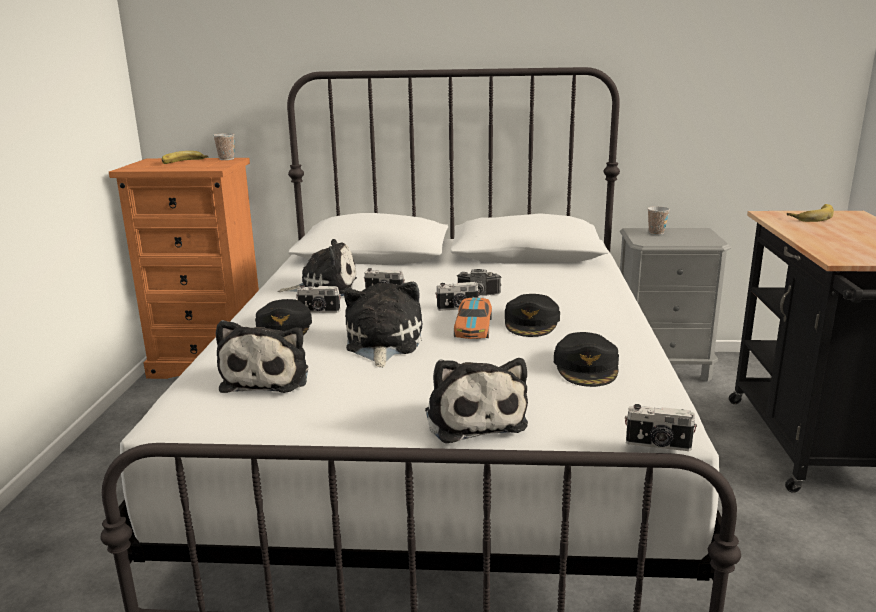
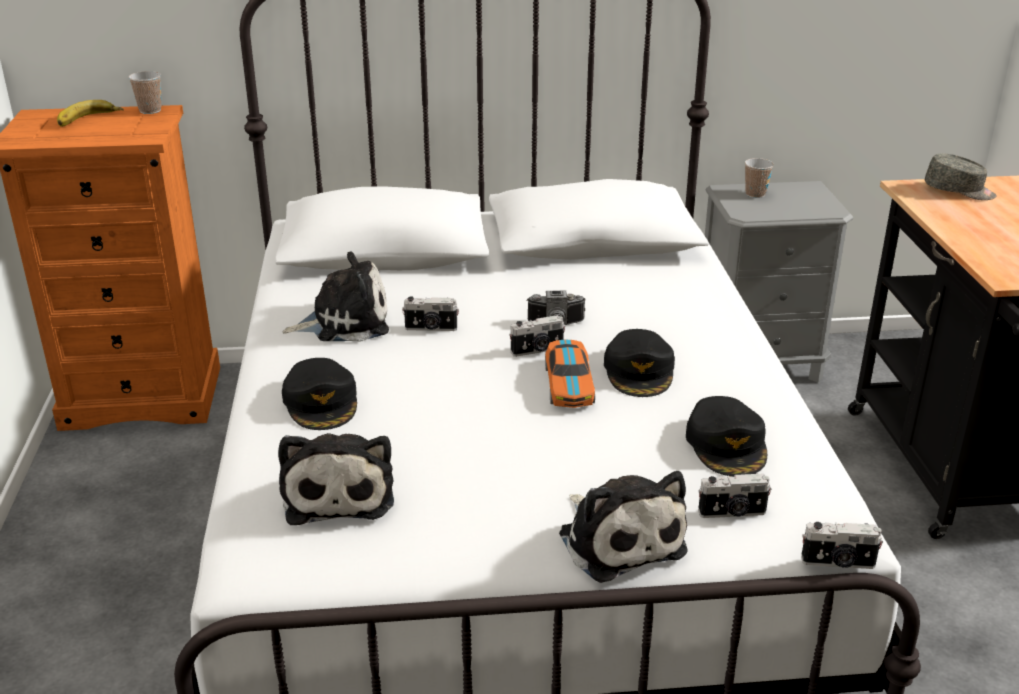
camera: 10 degrees left, 10 degrees up
camera [296,285,341,313] -> camera moved to [698,473,771,518]
plush toy [344,282,422,367] -> none
banana [787,204,834,222] -> grey cap [925,153,996,200]

